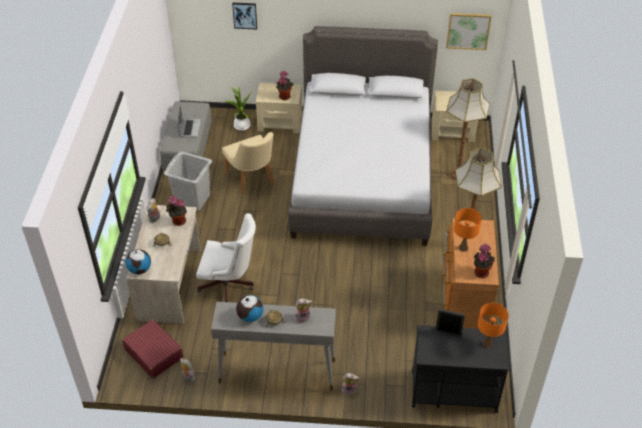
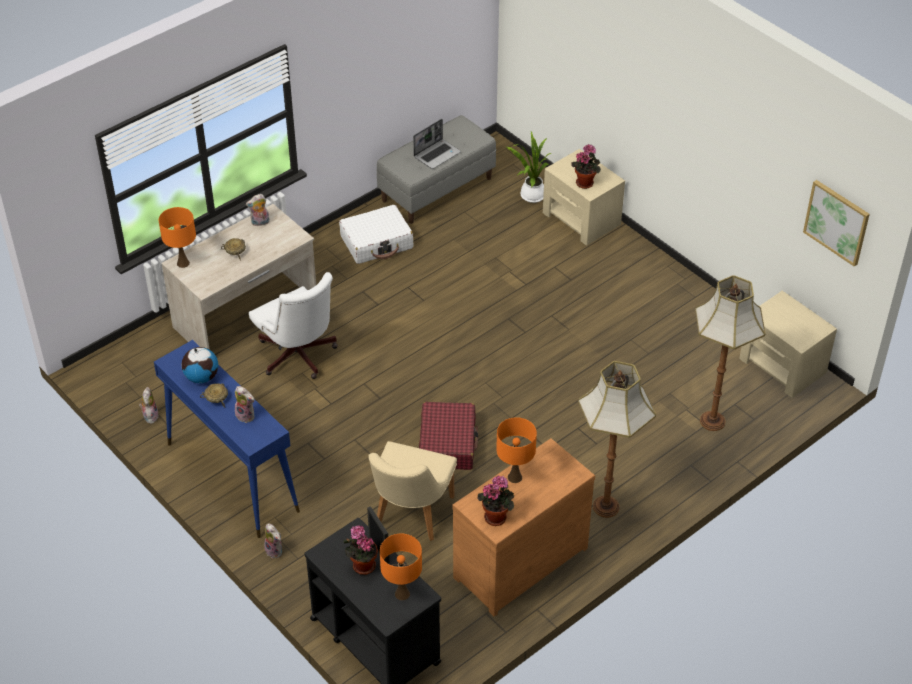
camera: 45 degrees right, 0 degrees up
red suitcase [122,319,183,378] -> red suitcase moved to [419,402,478,470]
globe [126,249,151,274] -> orange table lamp [159,207,196,268]
grey laundry basket [164,152,212,211] -> white suitcase [339,205,413,264]
potted plant [166,196,187,226] -> potted plant moved to [343,525,378,575]
grey console table [211,302,336,391] -> blue console table [154,340,300,538]
beige chair [222,132,274,194] -> beige chair moved to [369,441,457,541]
picture [232,3,257,29] -> none
grey bed [288,26,438,246] -> none

